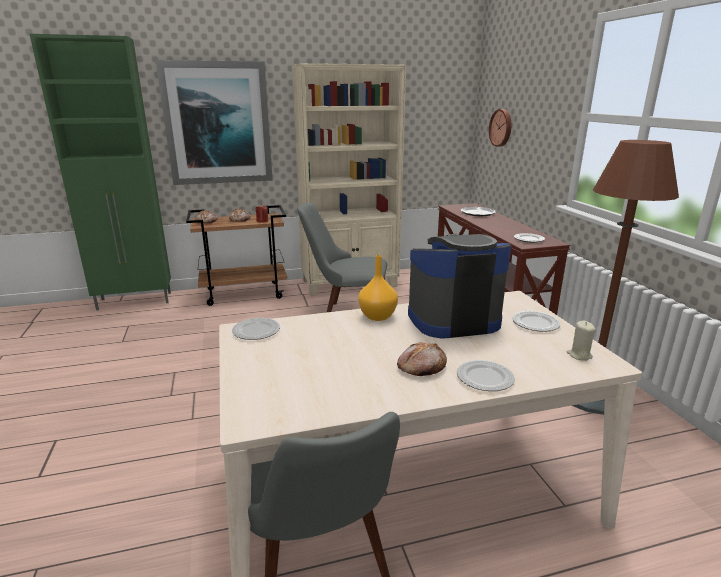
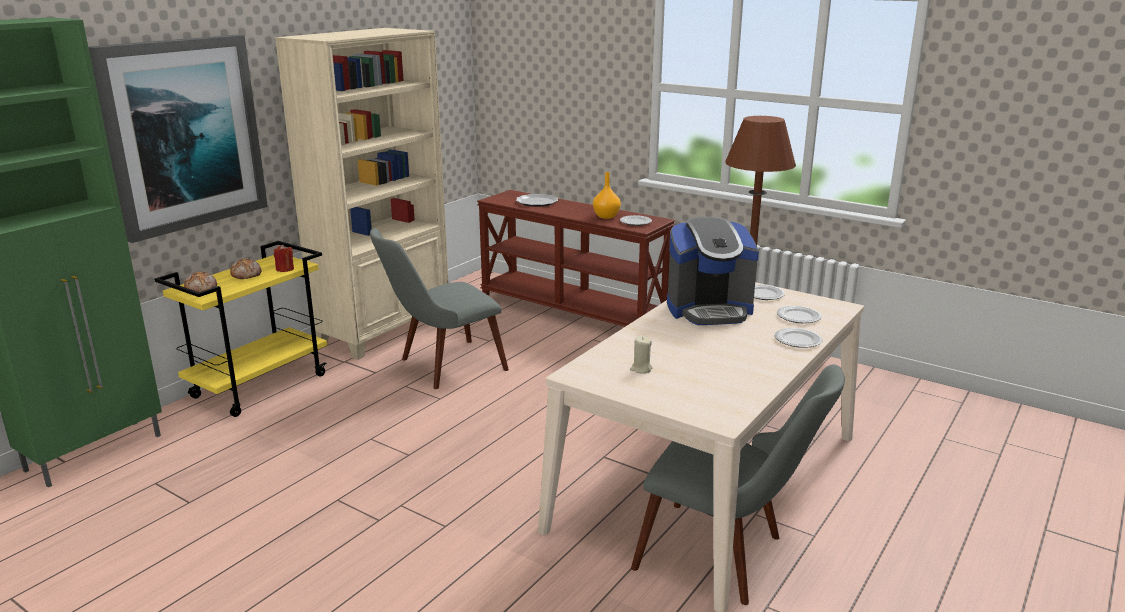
camera: 40 degrees left, 0 degrees up
brown cart [186,205,287,306] -> yellow cart [154,241,327,417]
plate [232,318,280,340] -> plate moved to [777,306,822,323]
orange vase [358,255,398,321] -> orange vase moved to [593,172,621,219]
bread [397,342,447,376] -> none
coffee machine [408,234,511,339] -> coffee machine turned 135 degrees counterclockwise [667,217,759,325]
wall clock [489,109,511,147] -> none
beige candle [567,321,596,361] -> beige candle moved to [630,336,653,374]

